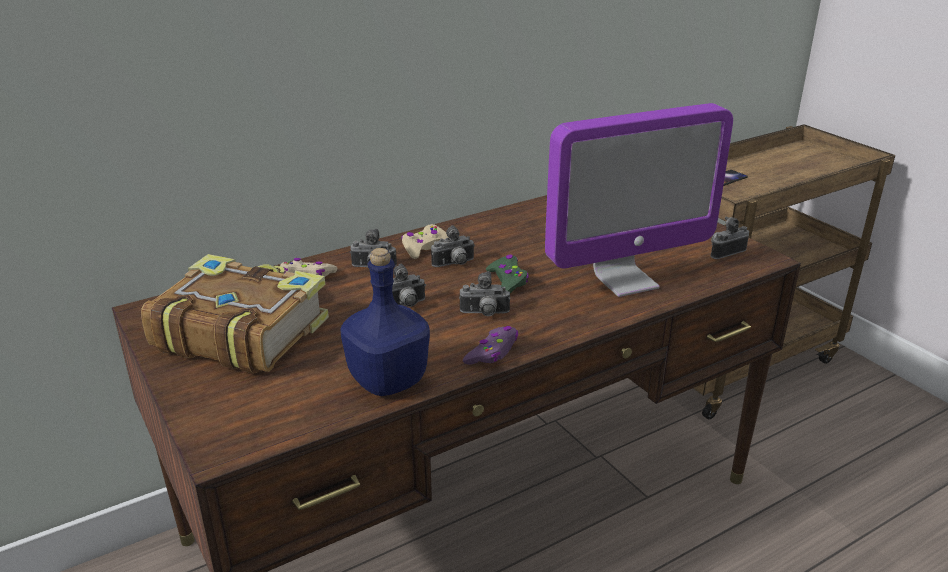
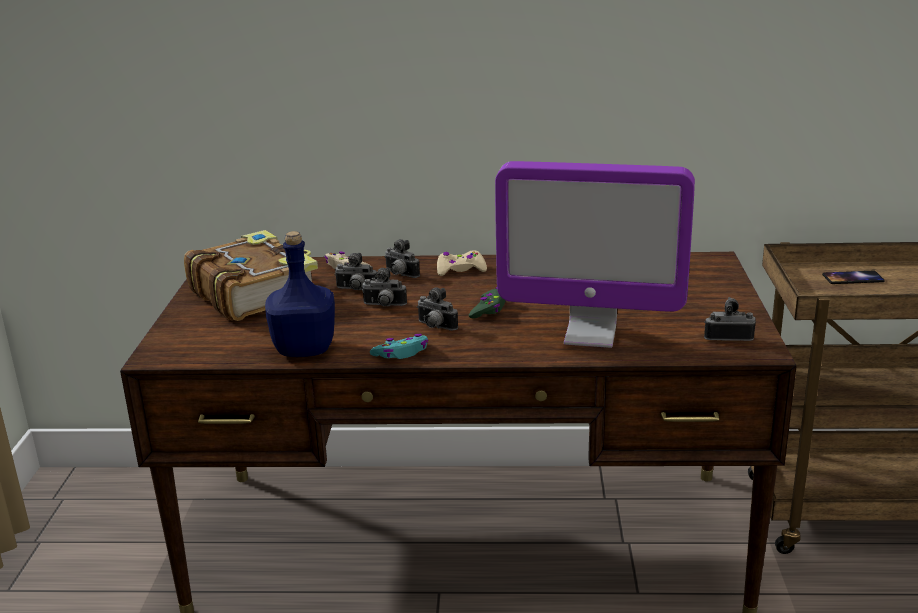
camera: 35 degrees right, 5 degrees down
camera [431,225,475,267] -> camera moved to [334,253,377,290]
purple game controller [463,326,518,365] -> turquoise game controller [370,334,428,359]

